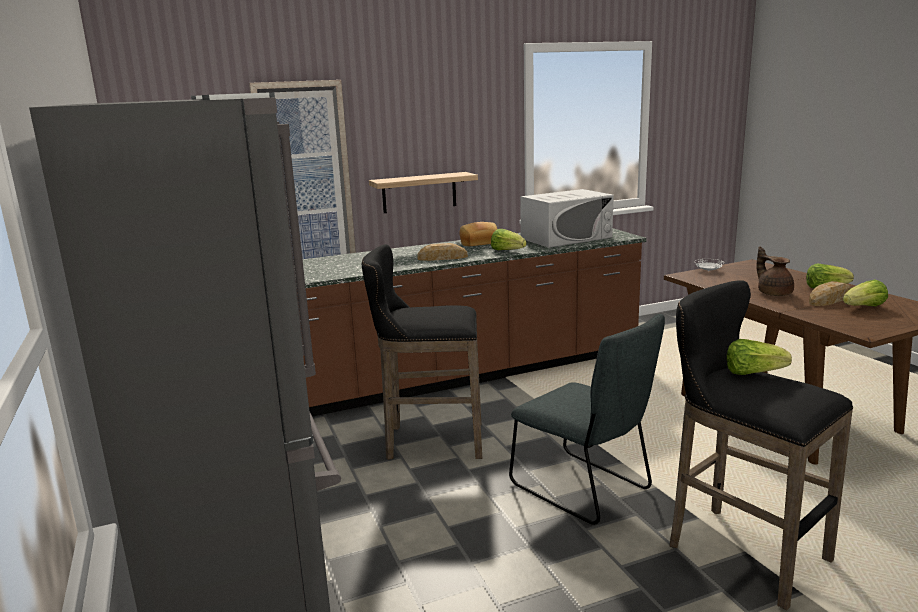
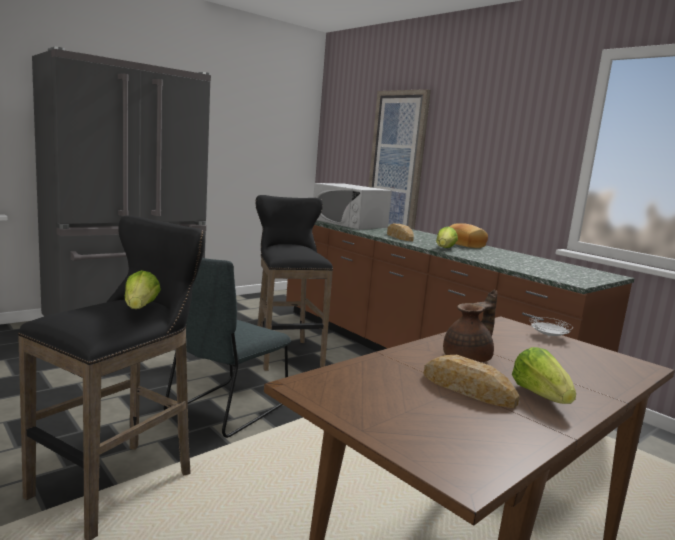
camera: 70 degrees right, 5 degrees down
shelf [369,172,478,213] -> none
white microwave [520,189,614,248] -> white microwave moved to [313,183,392,230]
lettuce [843,280,888,307] -> none

